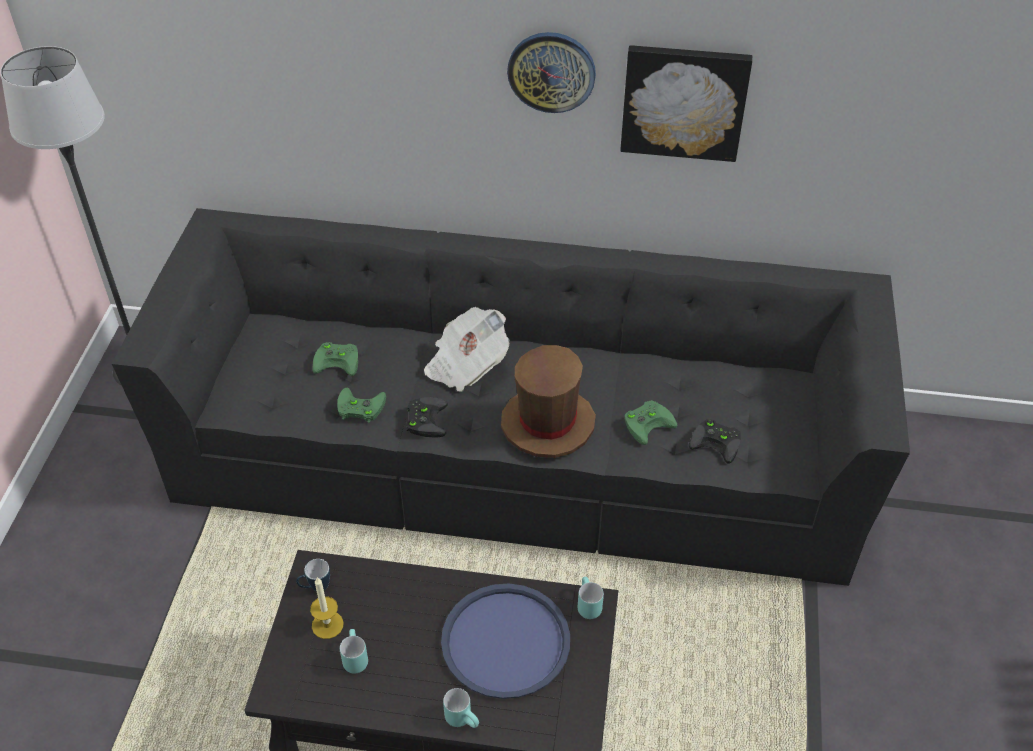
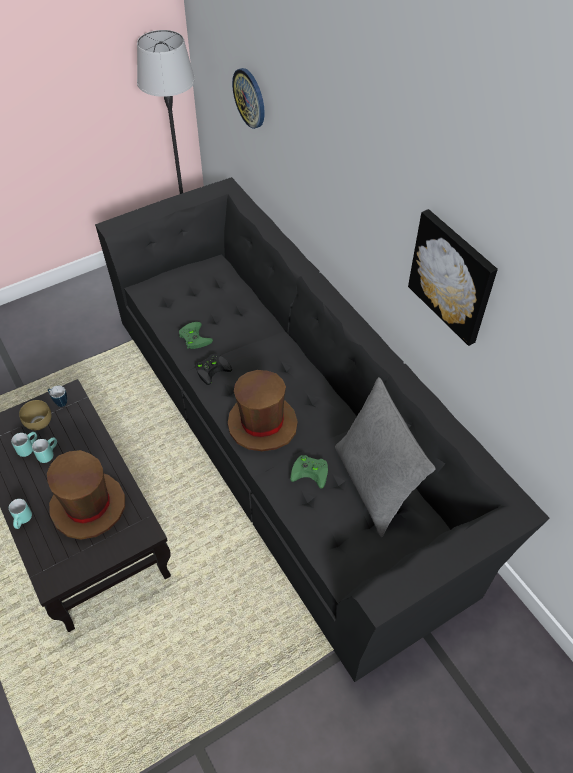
camera: 50 degrees right, 5 degrees up
candle [310,578,344,639] -> brown bowl [19,400,52,430]
green game controller [313,342,358,376] -> none
newspaper [424,307,509,392] -> none
blue tray [441,584,570,699] -> brown hat [47,450,125,540]
wall clock [507,32,596,113] -> wall clock moved to [232,68,265,129]
turquoise mug [578,577,604,619] -> turquoise mug moved to [32,437,57,463]
black game controller [689,419,741,464] -> none
none -> grey pillow [335,377,435,537]

